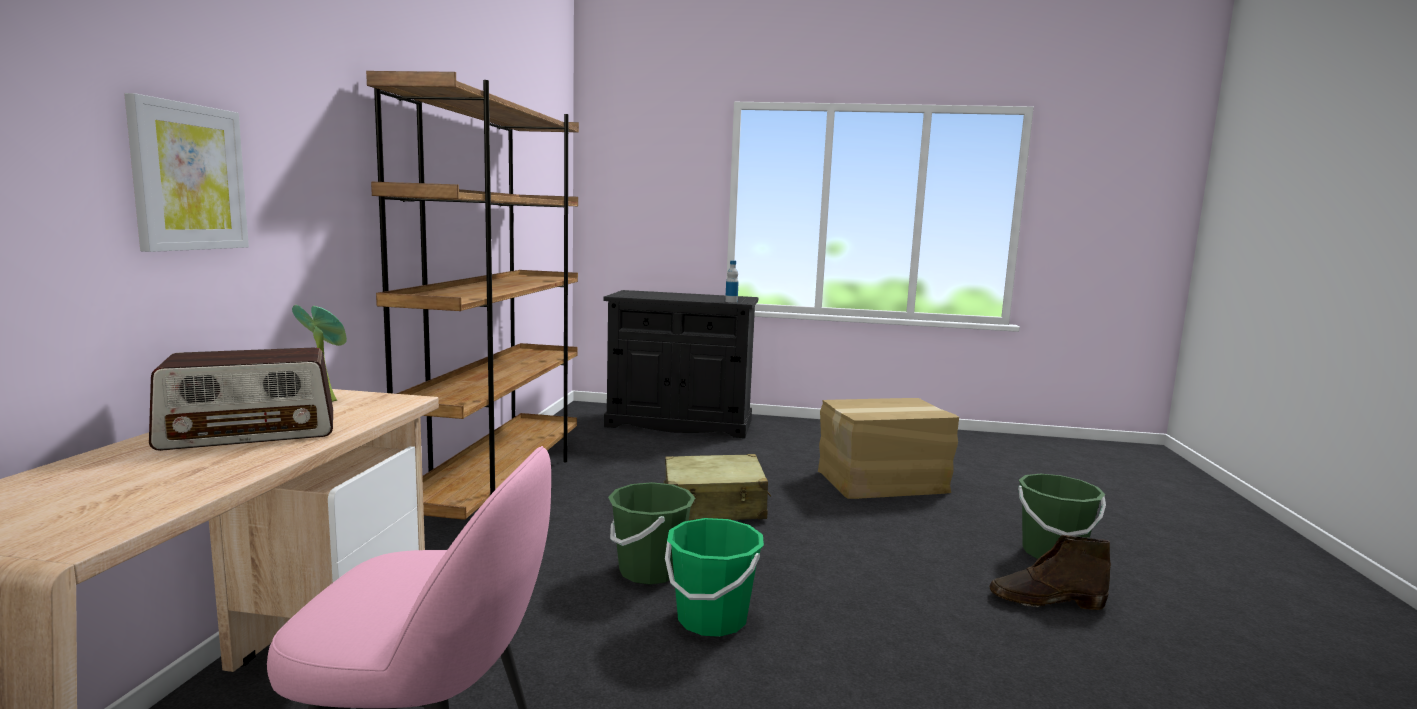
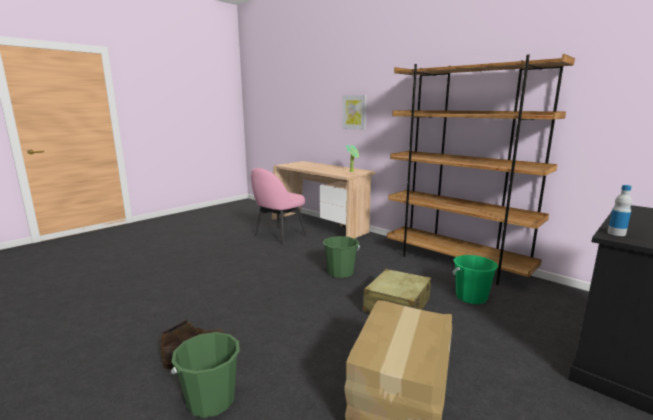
camera: 125 degrees right, 5 degrees up
radio [149,347,333,451] -> none
green bucket [665,518,764,637] -> green bucket moved to [452,255,498,304]

